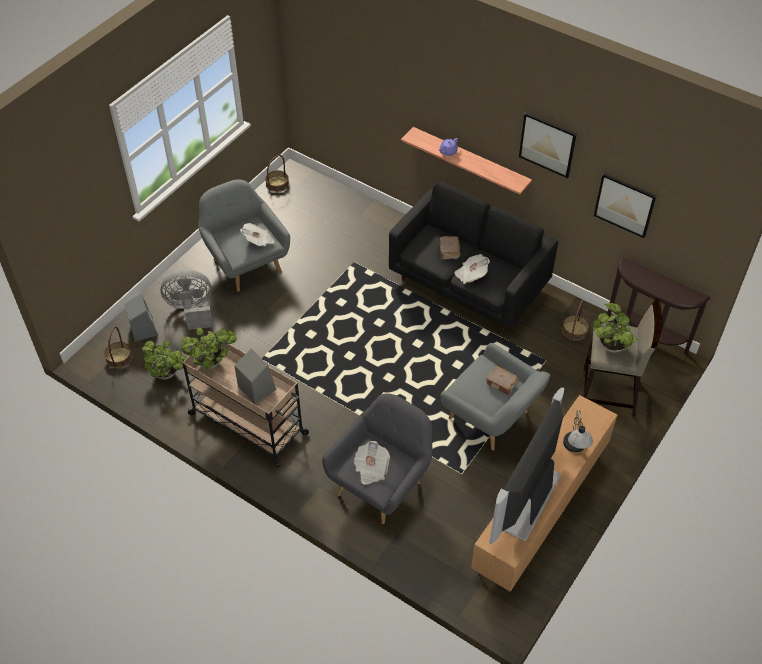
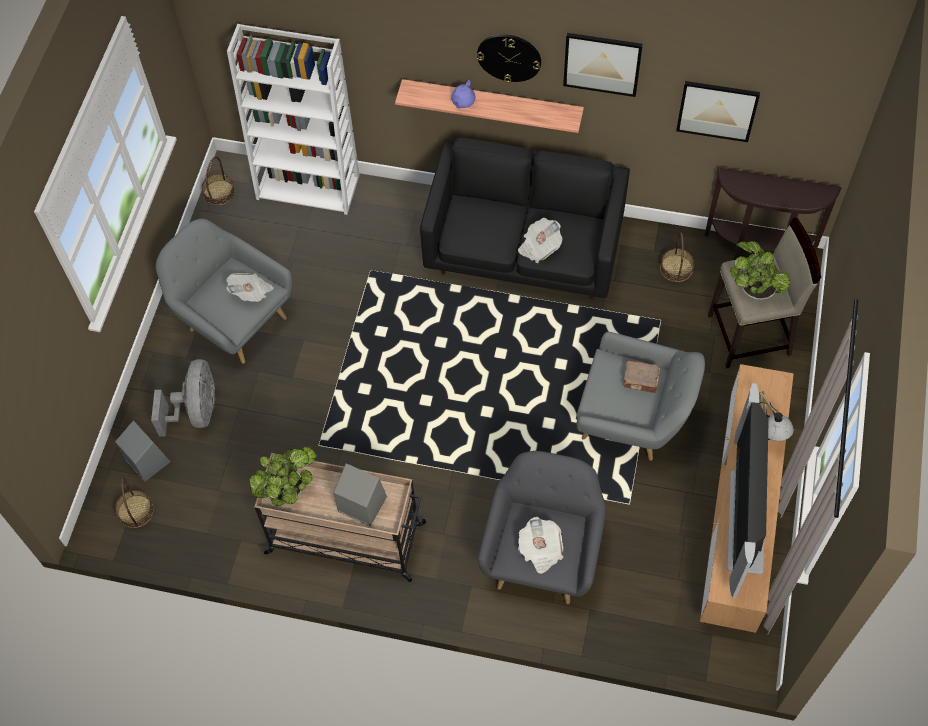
camera: 20 degrees left, 10 degrees up
potted plant [142,341,187,379] -> none
grey fan [160,270,213,330] -> grey fan turned 120 degrees clockwise [151,359,215,437]
brown book [439,236,460,260] -> none
none -> white bookcase [227,24,360,215]
none -> wall clock [477,34,541,83]

